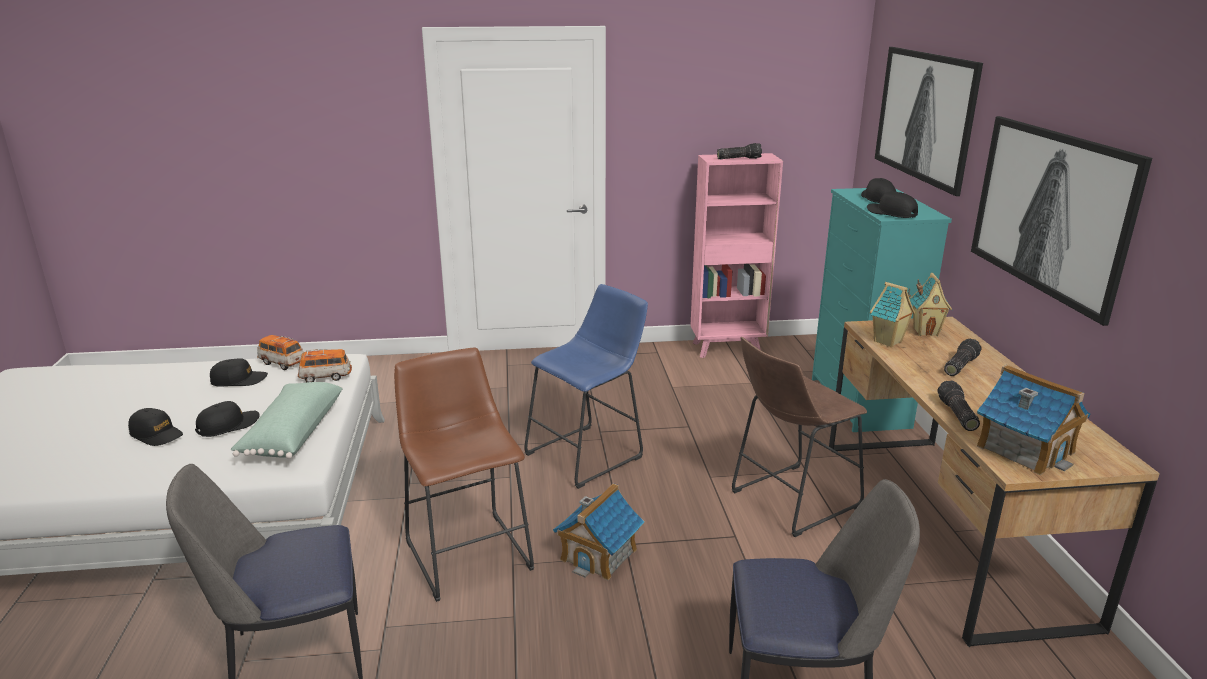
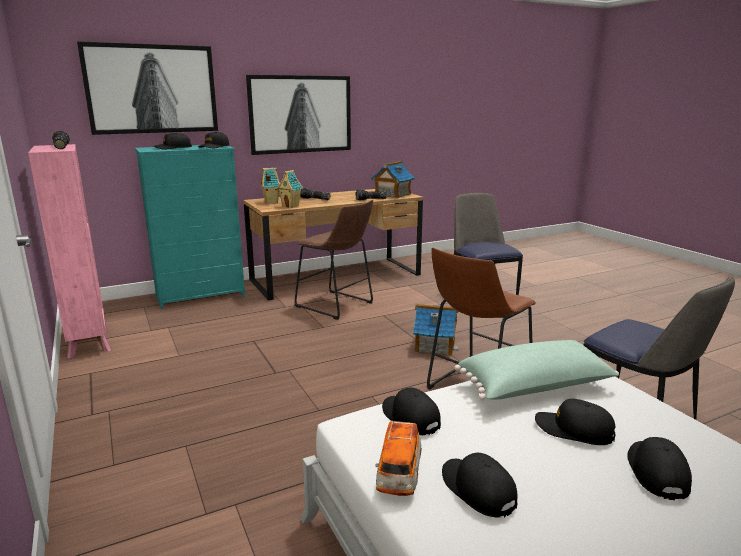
camera: 110 degrees left, 5 degrees down
toy car [298,349,352,382] -> black cap [382,388,441,435]
blue stool [524,284,648,489] -> none

